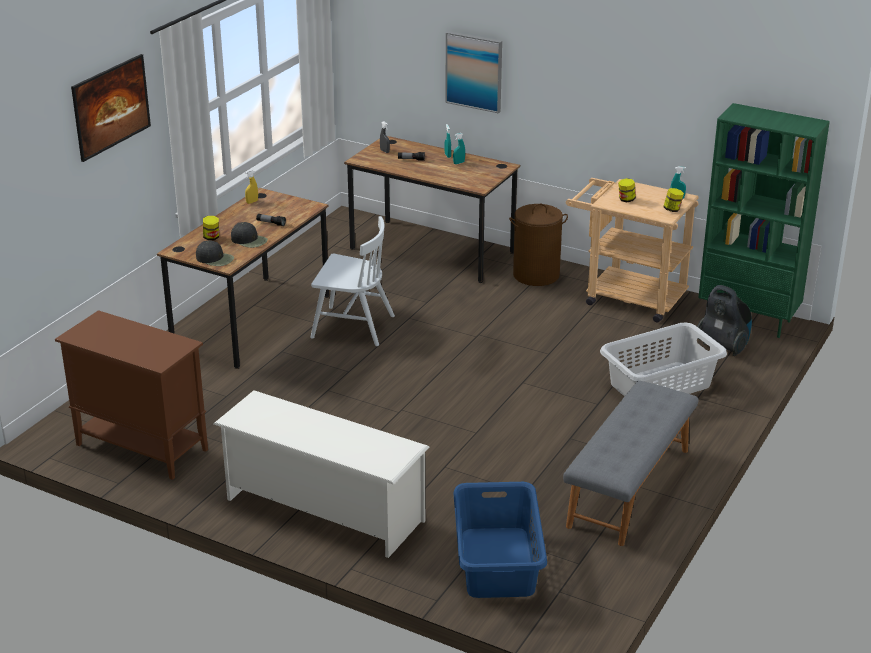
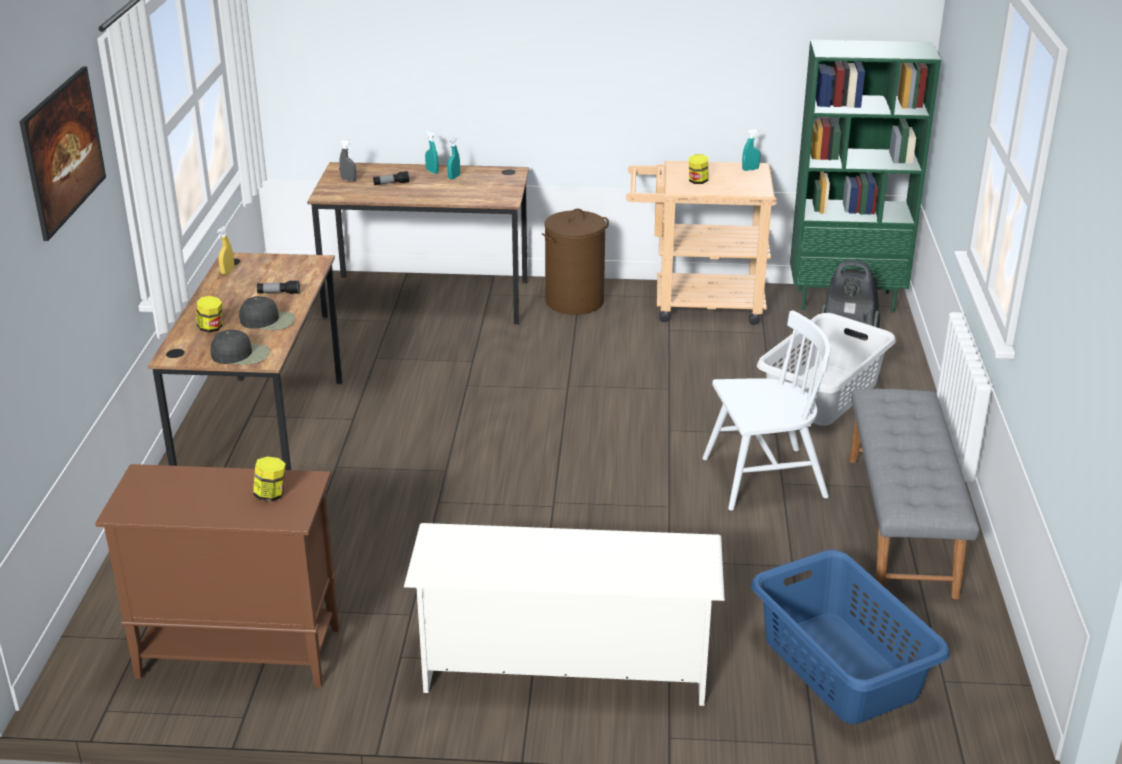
camera: 25 degrees left, 0 degrees up
white chair [310,216,395,346] -> white chair moved to [702,311,830,511]
picture [445,31,502,113] -> none
jar [663,188,684,212] -> jar moved to [253,456,286,502]

